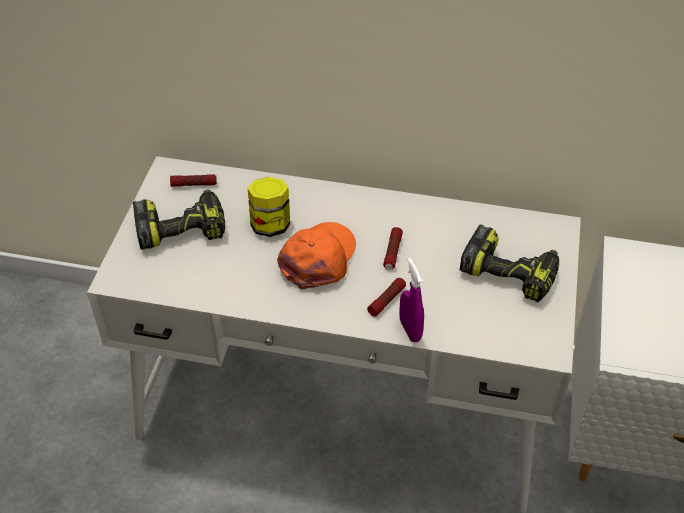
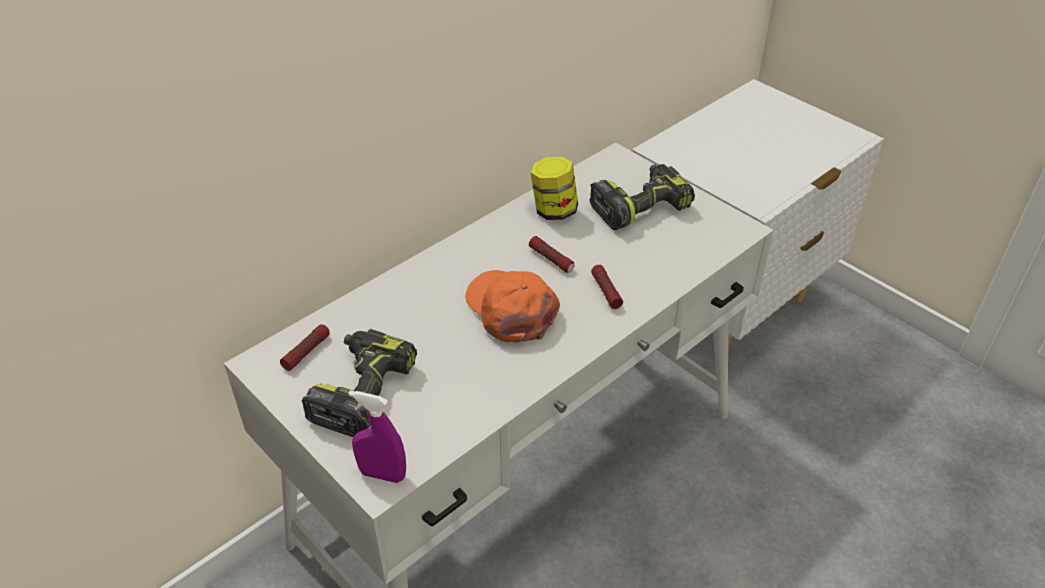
camera: 55 degrees left, 5 degrees down
jar [248,177,290,237] -> jar moved to [530,157,578,220]
purple spray bottle [399,258,424,342] -> purple spray bottle moved to [349,391,406,483]

